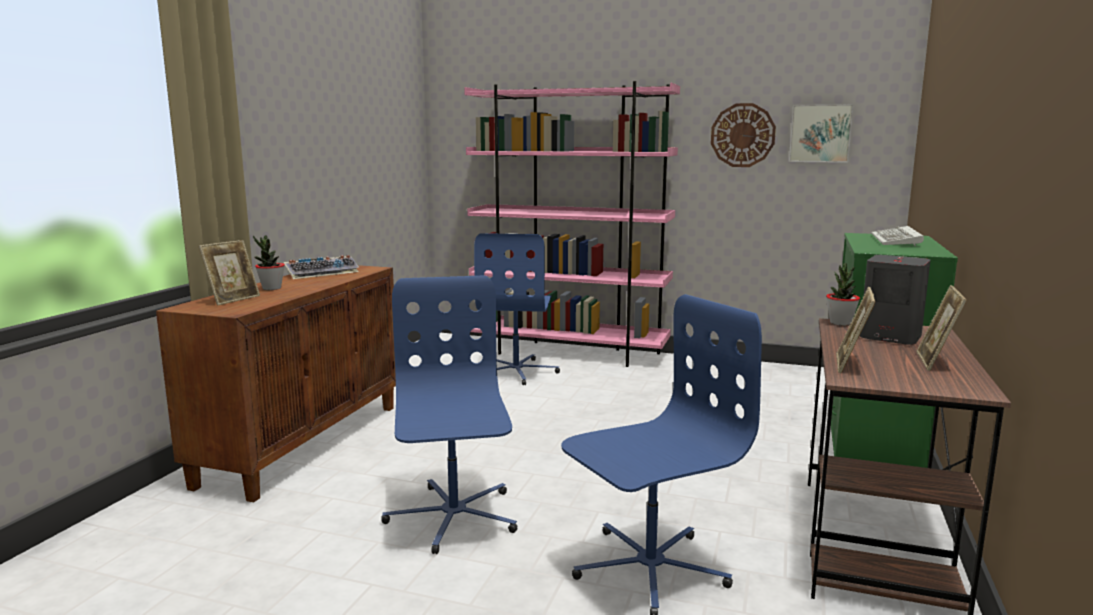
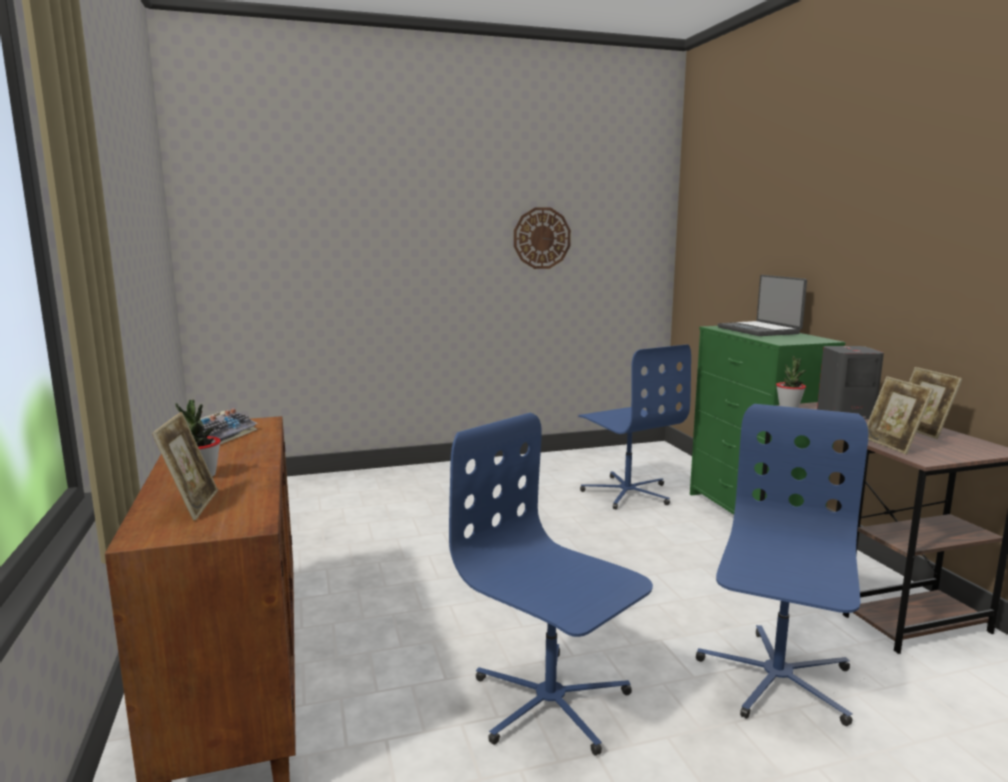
camera: 35 degrees left, 0 degrees up
pink bookcase [464,81,680,367] -> none
blue office chair [474,233,560,385] -> blue office chair moved to [578,344,691,509]
picture [789,104,854,163] -> none
keyboard [871,226,924,246] -> laptop [718,275,807,336]

